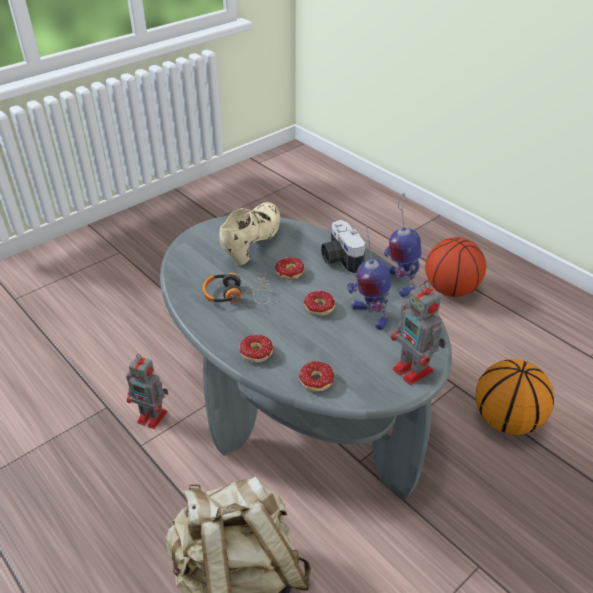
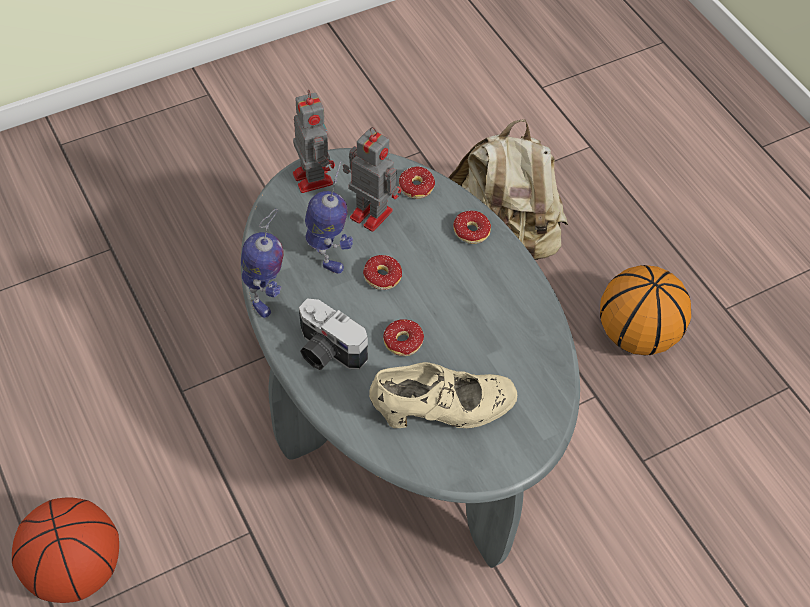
camera: 170 degrees left, 15 degrees up
toy robot [126,354,168,429] -> toy robot moved to [343,127,401,232]
headphones [202,268,272,305] -> none
beige shoe [219,202,280,266] -> beige shoe turned 135 degrees counterclockwise [369,362,517,428]
camera [321,220,365,275] -> camera turned 135 degrees clockwise [299,299,368,370]
basketball [476,359,554,435] -> basketball moved to [600,265,691,355]

